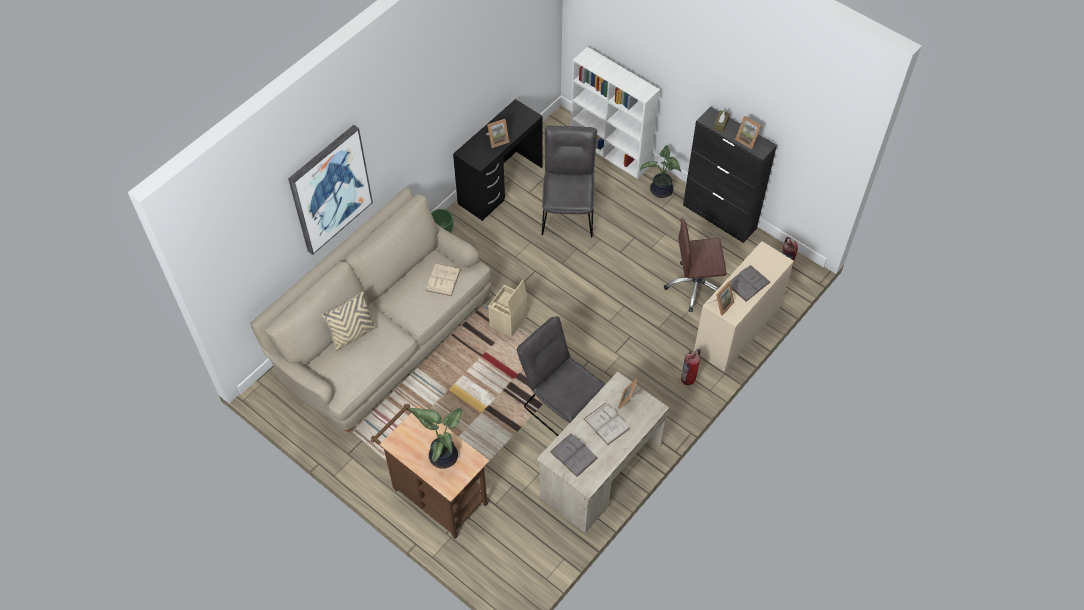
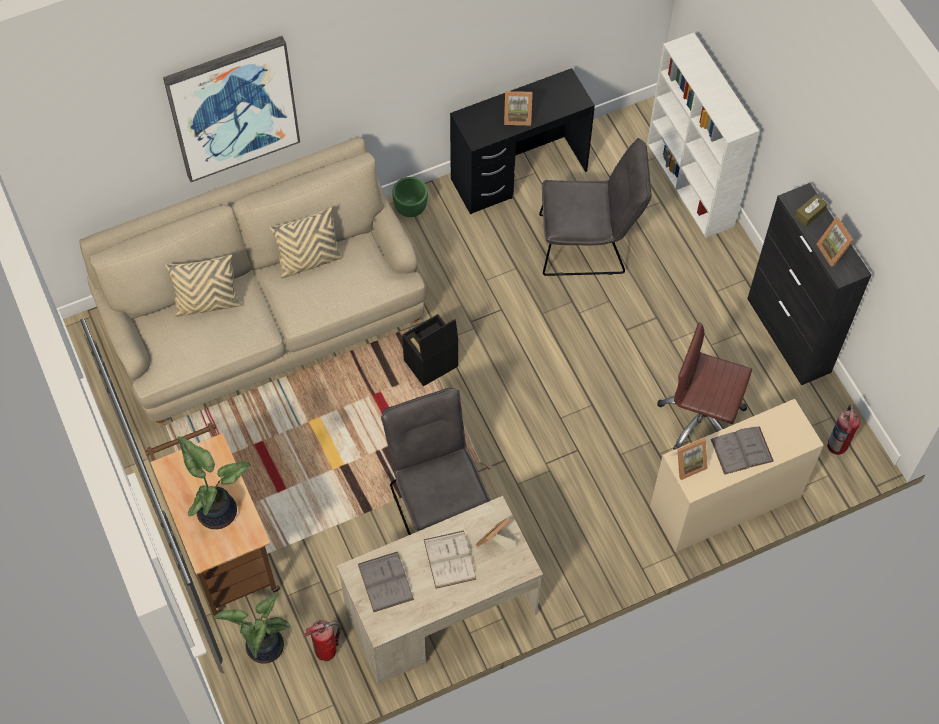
camera: 25 degrees right, 5 degrees up
beige book [426,263,461,296] -> none
beige storage box [488,280,527,338] -> black storage box [402,314,458,386]
grey chair [542,125,597,237] -> grey chair turned 60 degrees clockwise [539,138,651,276]
potted plant [640,145,681,198] -> potted plant moved to [215,592,291,664]
fire extinguisher [681,349,700,385] -> fire extinguisher moved to [303,620,341,661]
none -> beige pillow [270,207,343,278]

